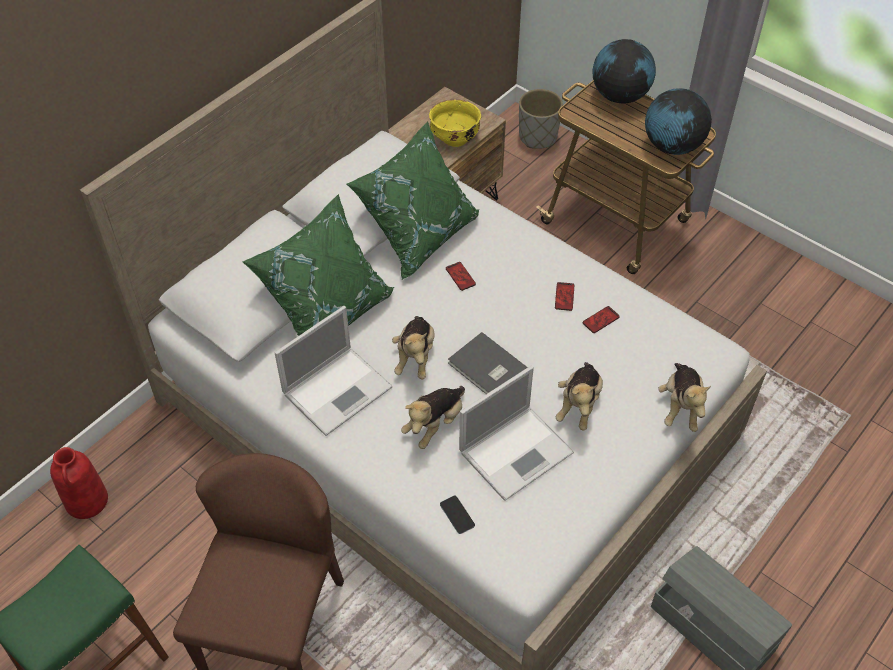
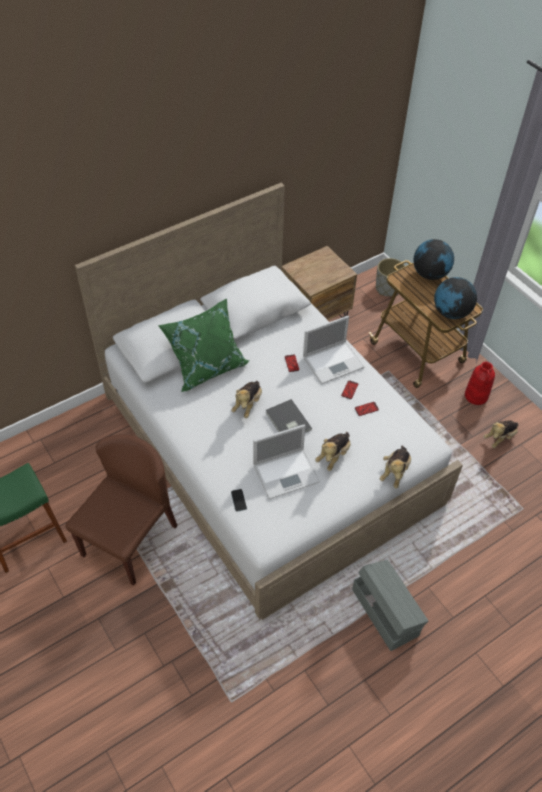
camera: 15 degrees right, 0 degrees up
red vase [50,447,108,519] -> red vase moved to [465,361,495,405]
laptop [274,306,393,436] -> laptop moved to [303,316,364,384]
green pillow [347,121,479,280] -> none
plush toy [401,386,465,449] -> plush toy moved to [484,420,518,448]
yellow bowl [429,100,481,147] -> none

